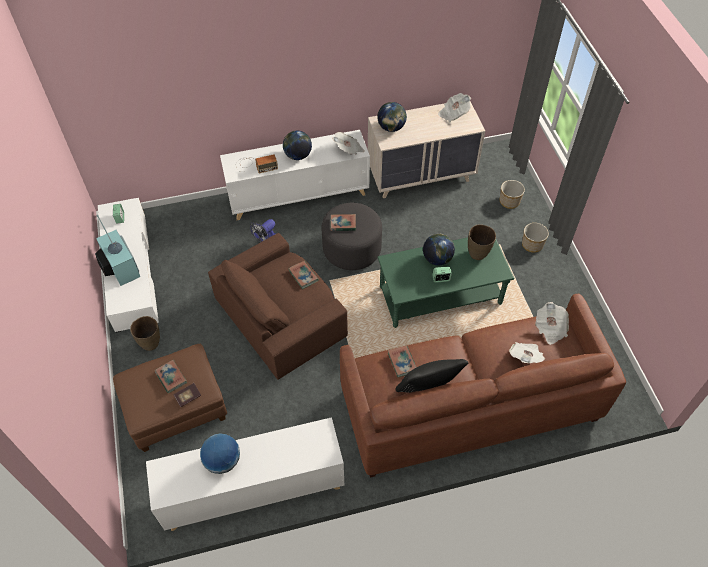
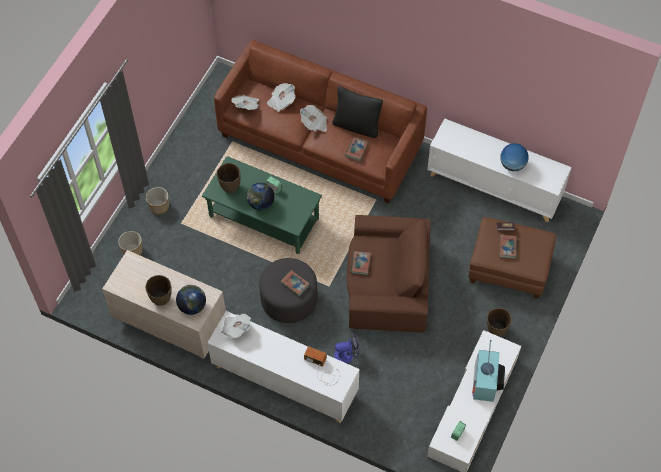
camera: 140 degrees left, 5 degrees up
globe [283,130,312,160] -> none
newspaper [438,93,471,122] -> newspaper moved to [300,105,327,132]
none -> brown vase [146,275,172,306]

